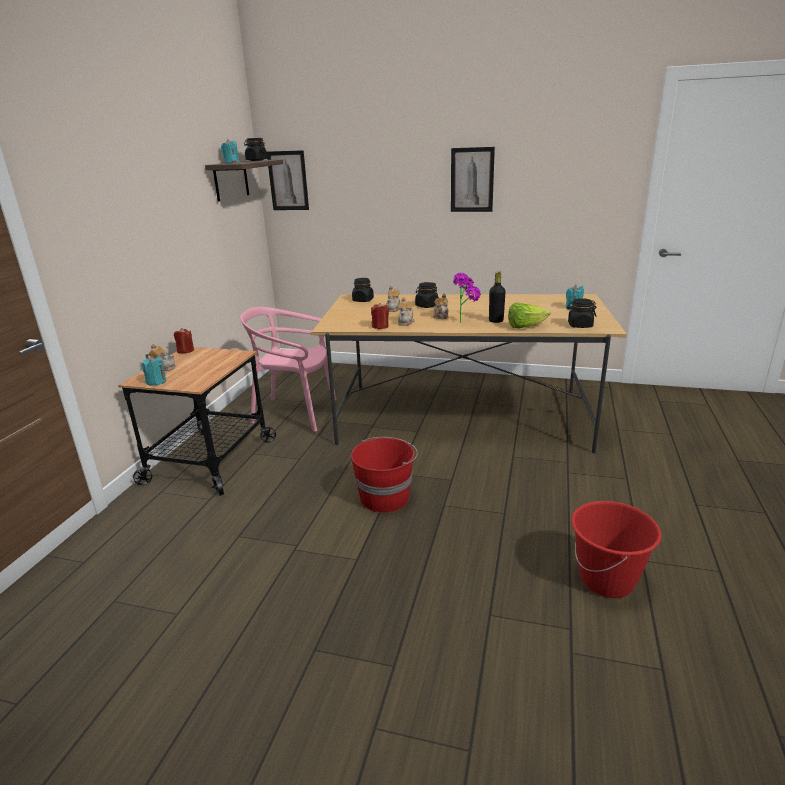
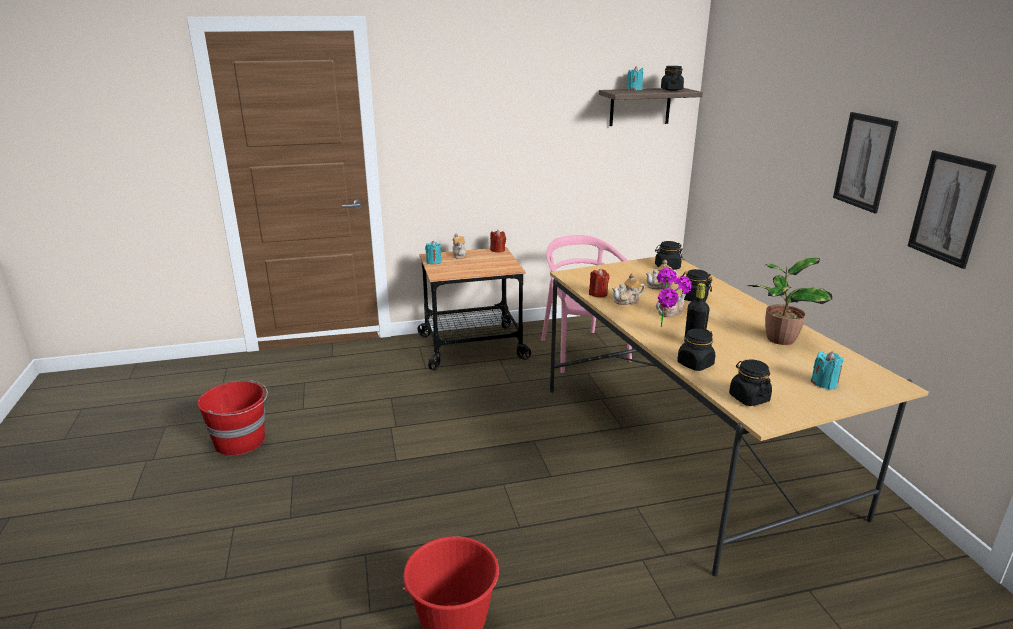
camera: 60 degrees right, 0 degrees up
picture [267,150,309,210] -> picture moved to [908,151,997,269]
red bucket [351,437,418,513] -> red bucket moved to [197,380,268,456]
lettuce [508,303,550,328] -> black jar [677,329,716,371]
none -> potted plant [747,258,832,345]

